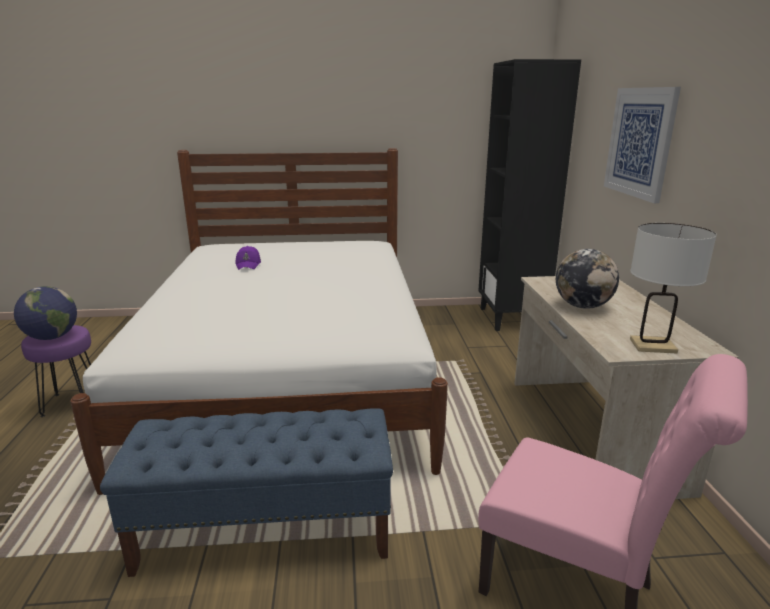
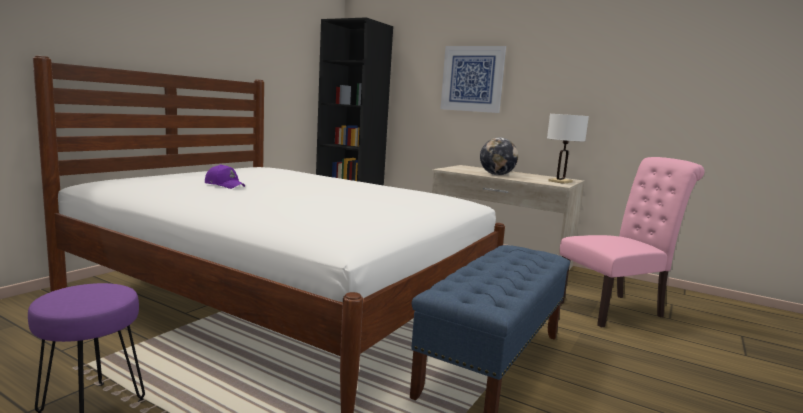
camera: 55 degrees left, 10 degrees down
globe [14,286,77,340] -> none

